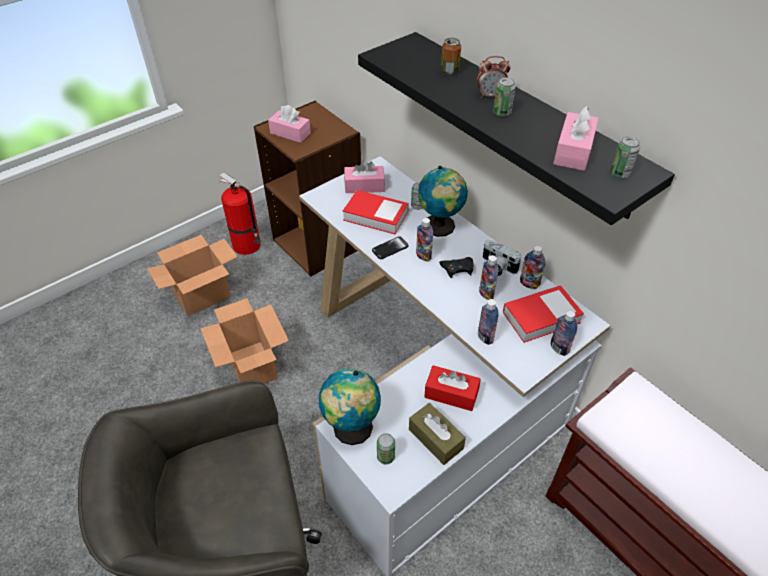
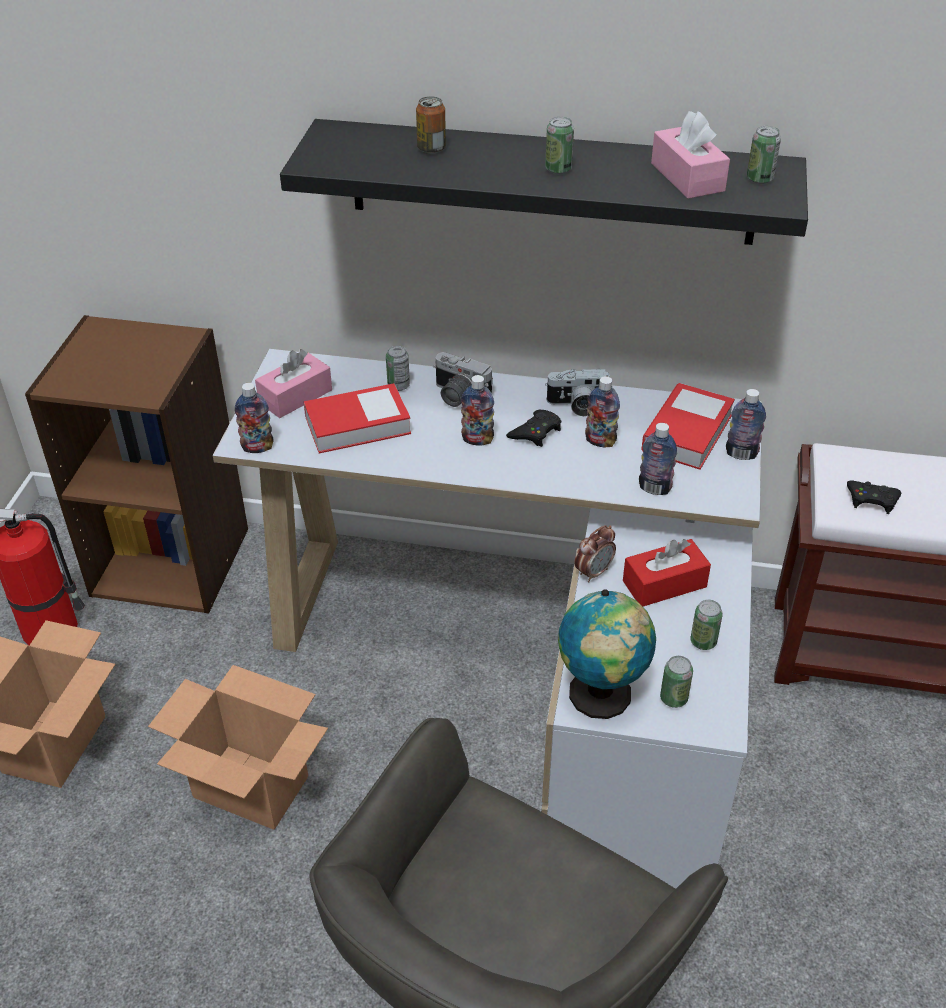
camera: 40 degrees left, 5 degrees down
pink tissue box [268,105,311,143] -> none
phone [372,236,408,259] -> none
brown tissue box [409,403,466,465] -> can [690,600,723,650]
globe [418,166,468,237] -> camera [433,352,493,407]
alarm clock [477,56,510,98] -> alarm clock moved to [575,525,616,582]
bottle [520,246,546,289] -> bottle moved to [235,383,273,453]
none -> black game controller [847,481,902,514]

